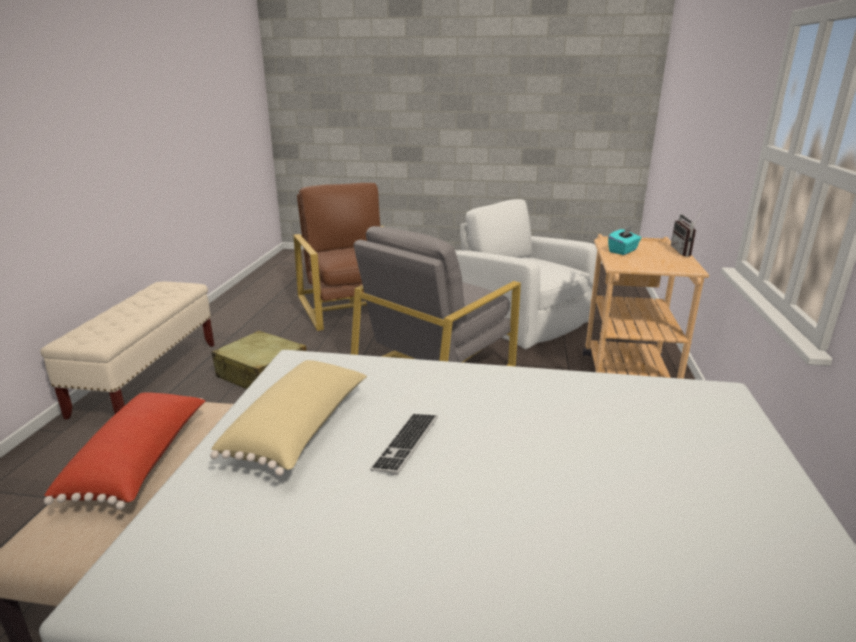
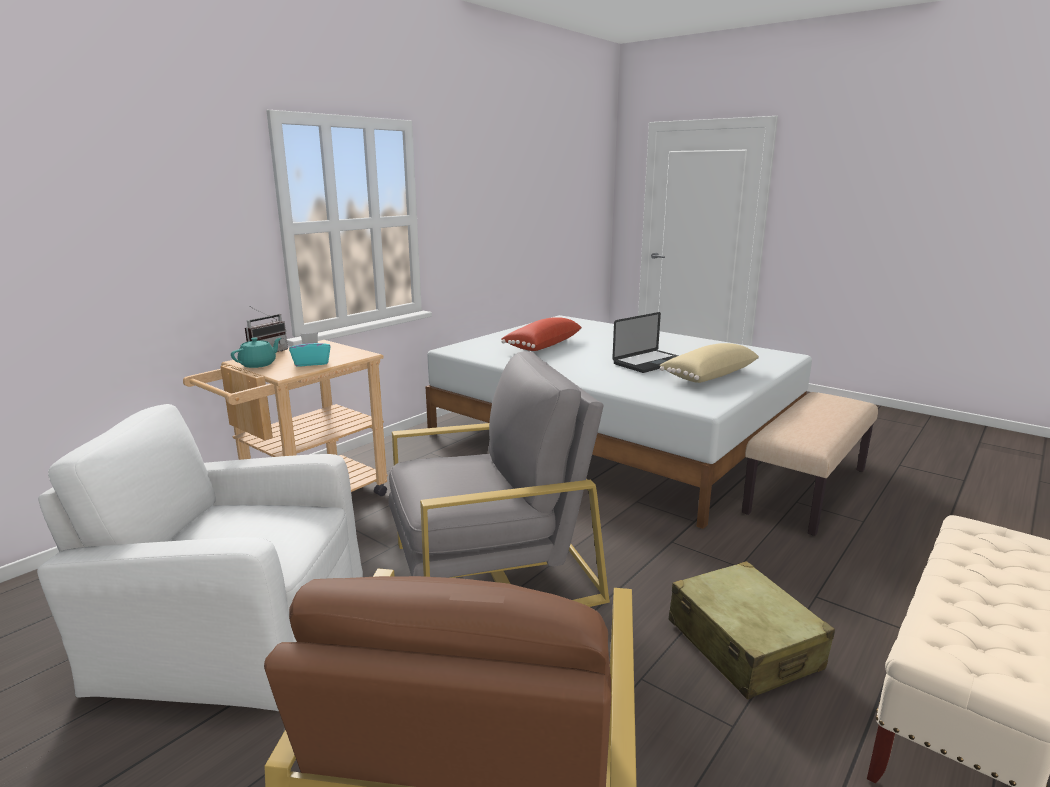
camera: 150 degrees left, 5 degrees down
red pillow [44,392,206,510] -> red pillow moved to [501,317,582,351]
keyboard [370,414,438,475] -> laptop [612,312,679,373]
white armchair [456,199,597,349] -> white armchair turned 105 degrees clockwise [37,404,363,711]
none -> turquoise teapot [231,337,281,368]

